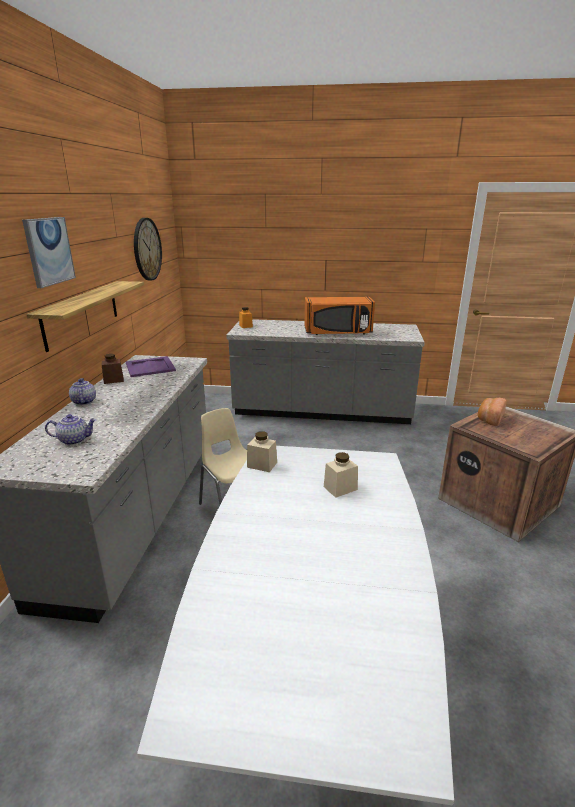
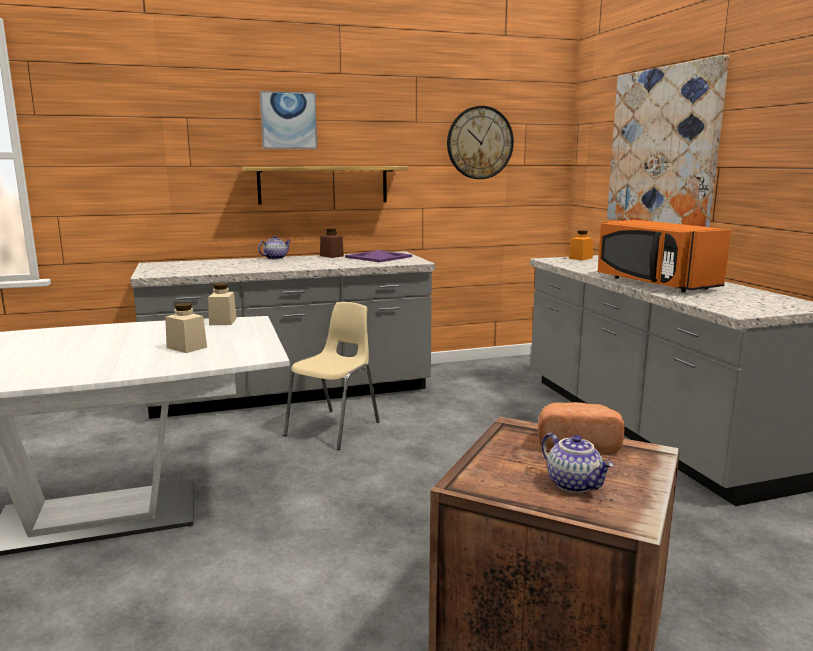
camera: 65 degrees right, 10 degrees down
teapot [45,414,96,445] -> teapot moved to [542,433,614,493]
none -> picture [607,55,729,227]

